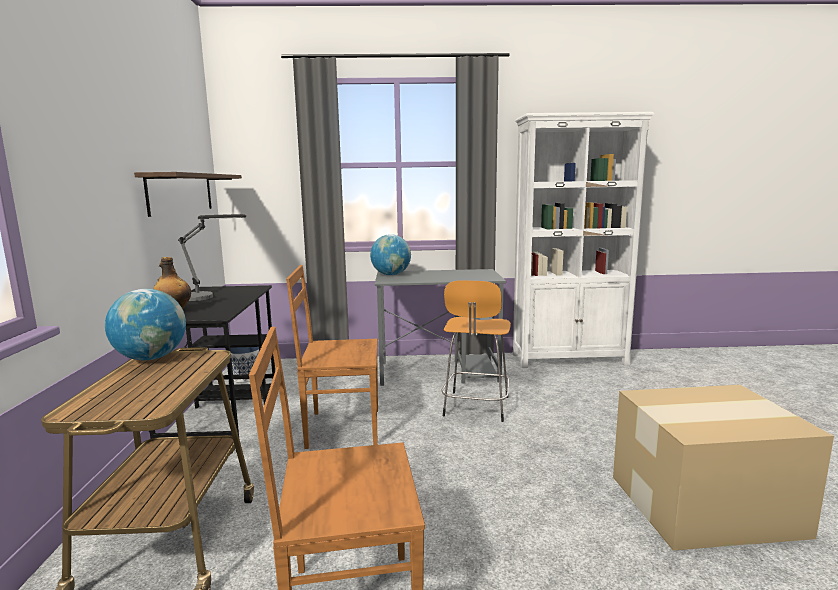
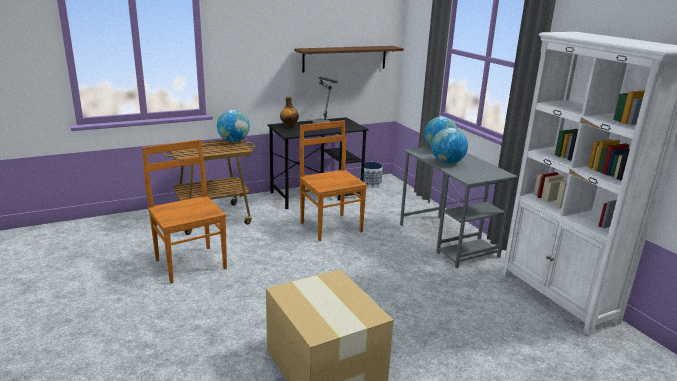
camera: 65 degrees right, 10 degrees up
orange stool [441,280,511,422] -> none
none -> globe [431,128,468,164]

